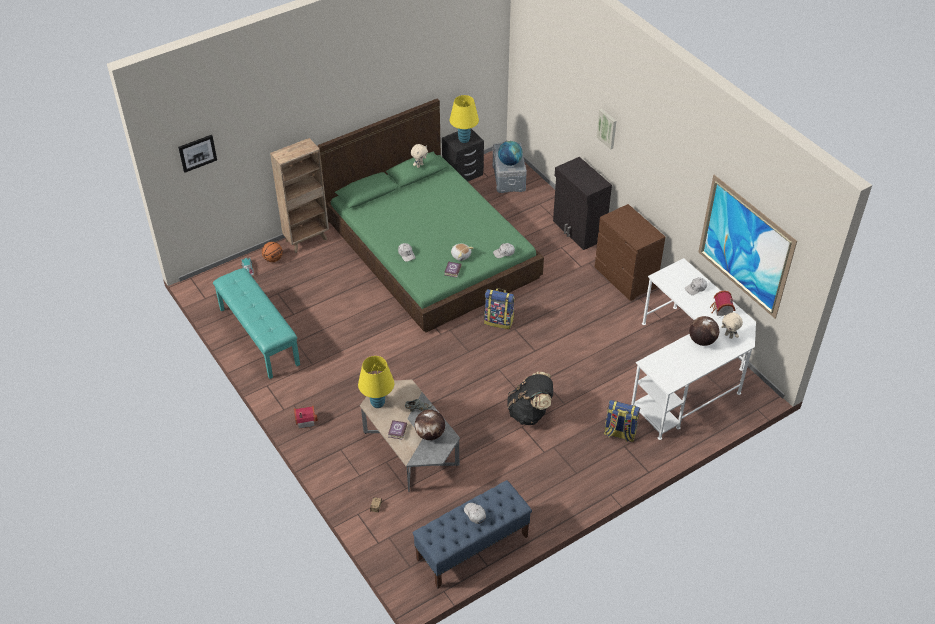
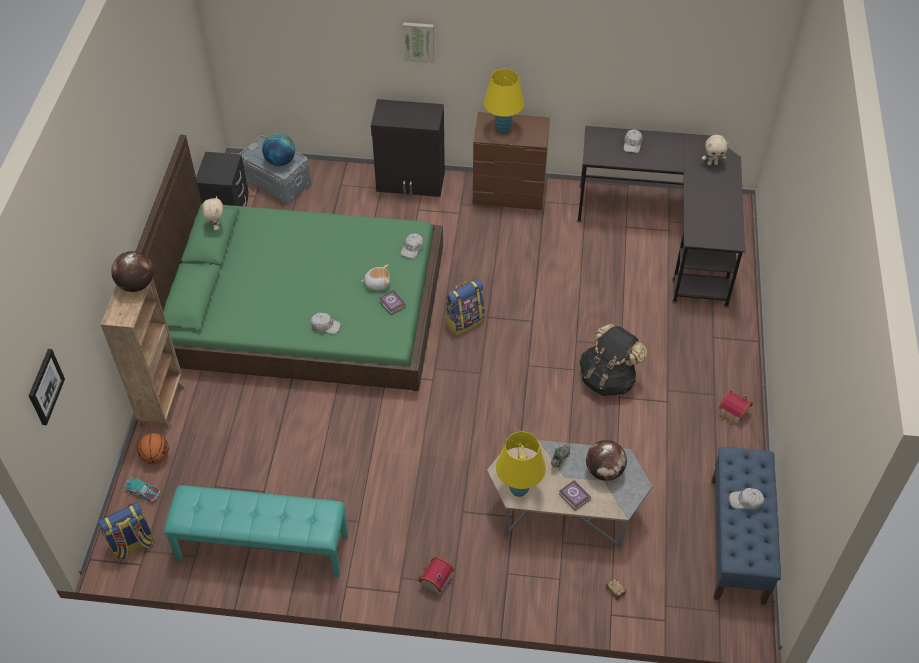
camera: 50 degrees left, 5 degrees up
yellow table lamp [450,95,479,143] -> yellow table lamp moved to [484,69,524,134]
backpack [604,400,640,442] -> backpack moved to [98,502,155,561]
white desk [631,258,756,440] -> black desk [577,126,745,308]
globe [689,316,719,346] -> globe moved to [111,251,153,292]
picture [698,175,797,319] -> none
toy house [710,291,735,316] -> toy house moved to [719,390,753,426]

